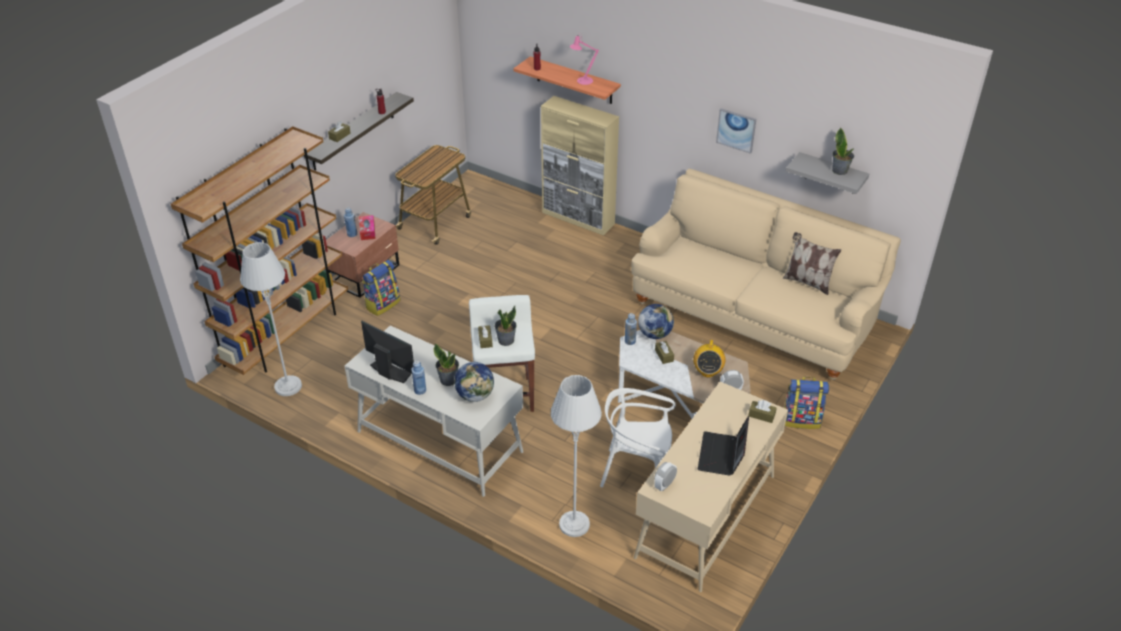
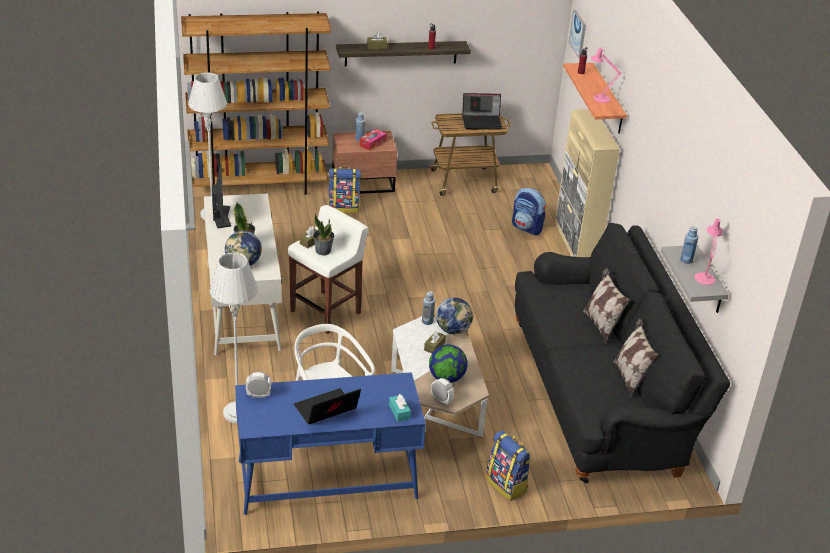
camera: 45 degrees right, 5 degrees down
blue bottle [411,361,426,395] -> blue bottle moved to [680,226,698,264]
beige sofa [631,169,901,380] -> black sofa [515,223,730,483]
beige desk [634,382,788,592] -> blue desk [235,372,426,515]
radio [693,338,725,377] -> globe [429,344,468,383]
picture [716,108,756,154] -> picture moved to [569,10,586,58]
brown tissue box [749,400,777,423] -> turquoise tissue box [389,394,411,422]
potted plant [832,127,854,175] -> pink table lamp [695,218,723,285]
none -> laptop [462,93,502,130]
none -> backpack [512,188,546,235]
none -> pillow [583,268,630,343]

